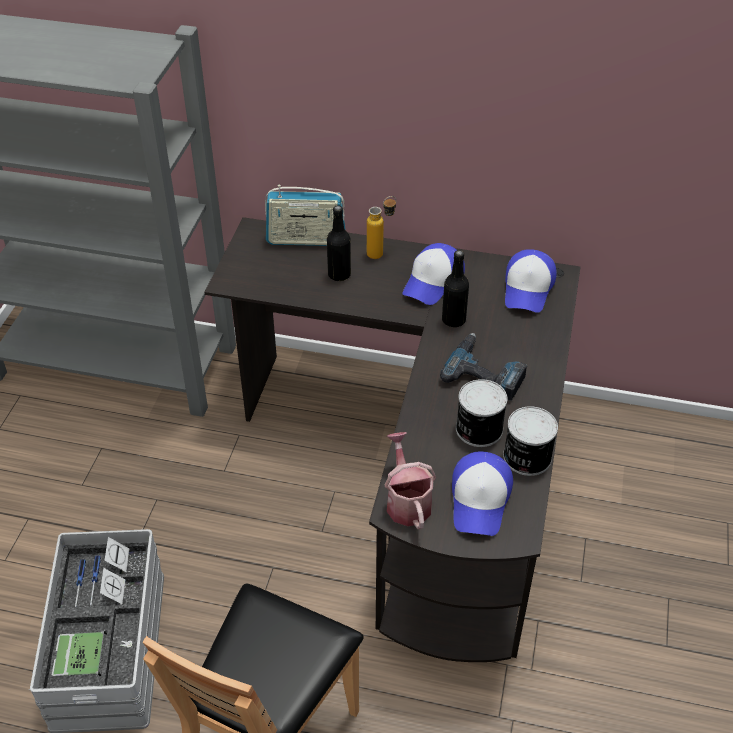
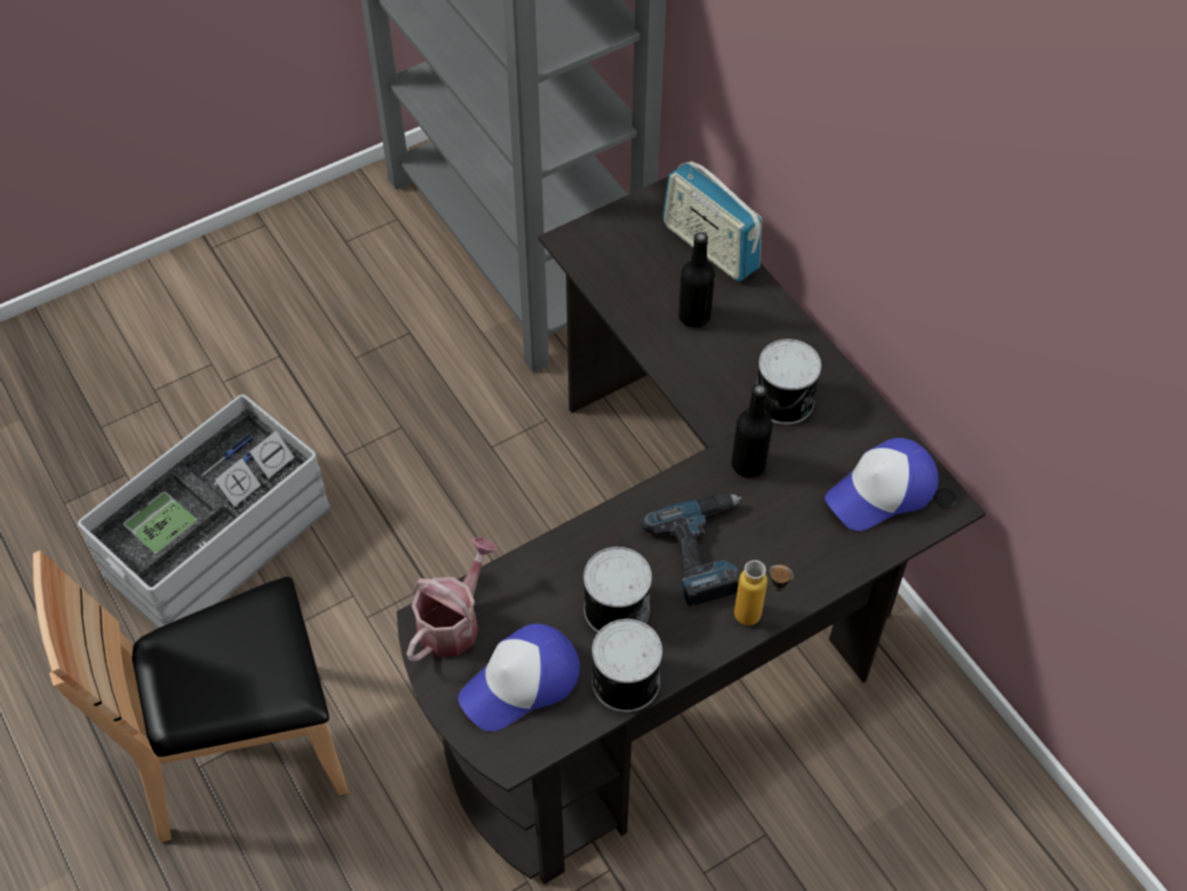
camera: 45 degrees right, 10 degrees up
bottle [367,196,396,259] -> bottle moved to [734,560,794,626]
cap [403,243,465,305] -> can [757,339,821,425]

